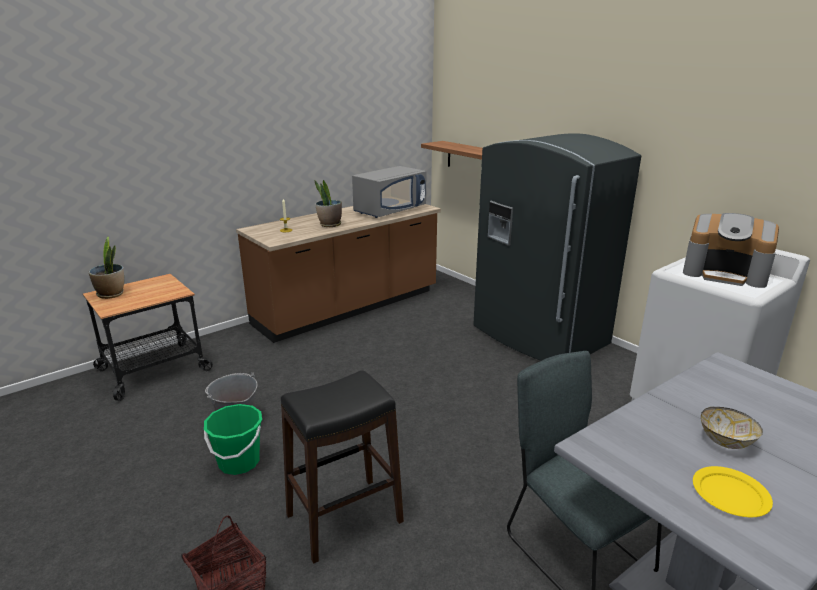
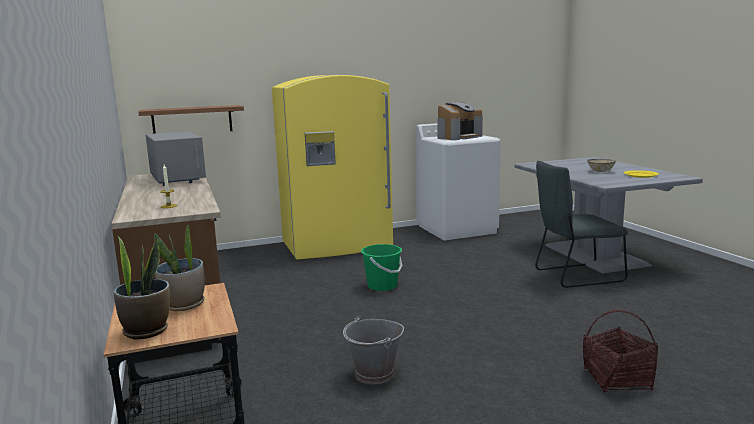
camera: 70 degrees left, 10 degrees down
green bucket [204,404,262,475] -> green bucket moved to [361,244,403,291]
black stool [281,371,404,564] -> none
potted plant [315,180,342,227] -> potted plant moved to [154,225,205,311]
grey fridge [473,133,641,361] -> yellow fridge [272,75,393,259]

